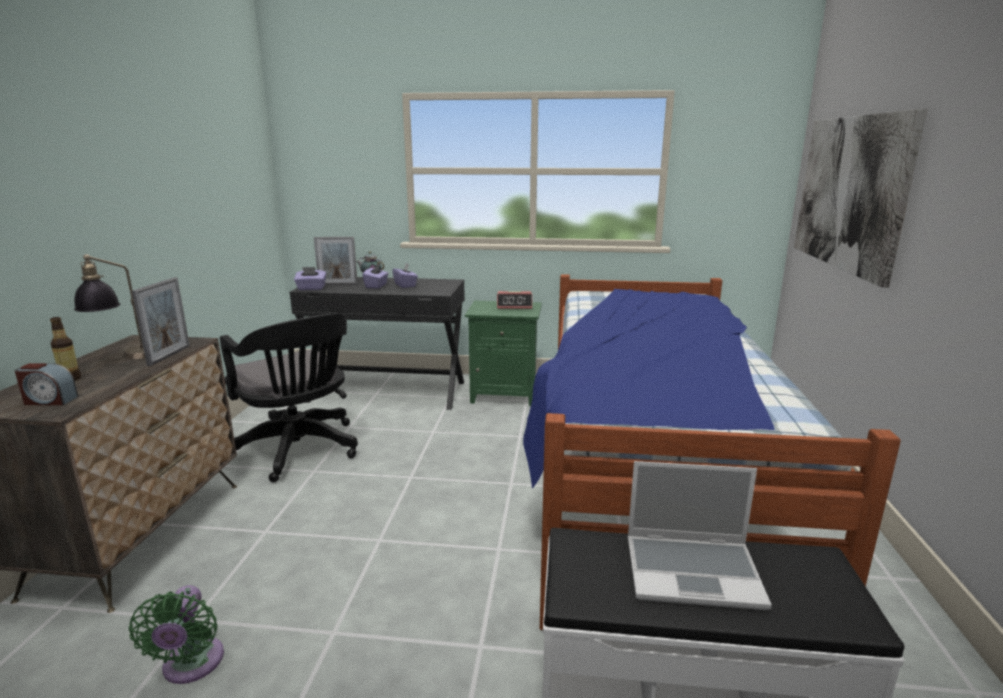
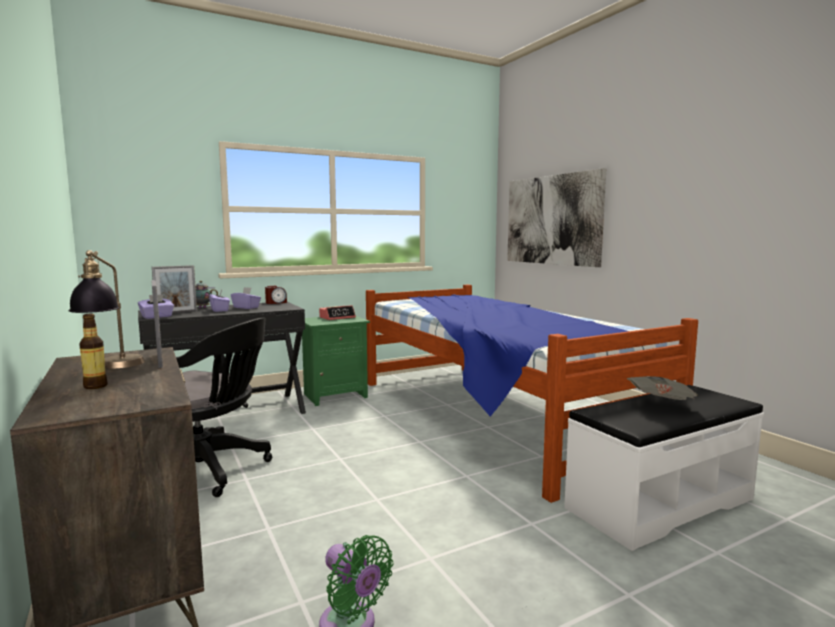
camera: 35 degrees left, 10 degrees down
alarm clock [15,363,78,405] -> alarm clock moved to [265,286,287,304]
laptop [628,461,772,610] -> newspaper [627,376,698,400]

